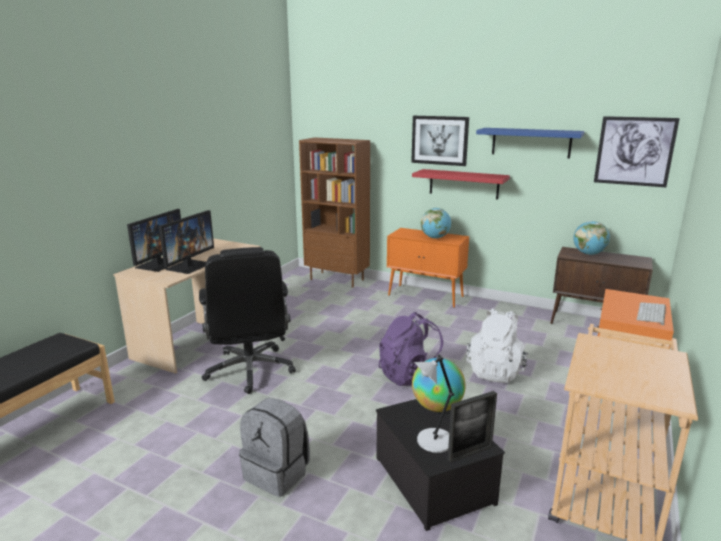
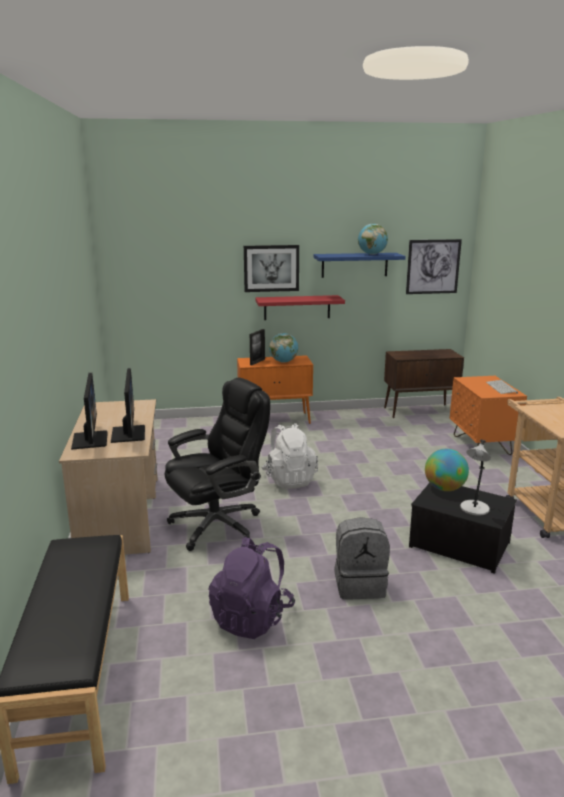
camera: 35 degrees left, 0 degrees up
black office chair [199,247,296,394] -> black office chair turned 75 degrees counterclockwise [164,378,270,551]
brown bookcase [299,138,370,288] -> none
purple backpack [379,312,443,386] -> purple backpack moved to [209,537,295,639]
picture frame [448,391,497,462] -> picture frame moved to [250,329,265,365]
white backpack [466,308,528,383] -> white backpack moved to [261,423,318,489]
globe [573,221,610,255] -> globe moved to [358,224,388,255]

